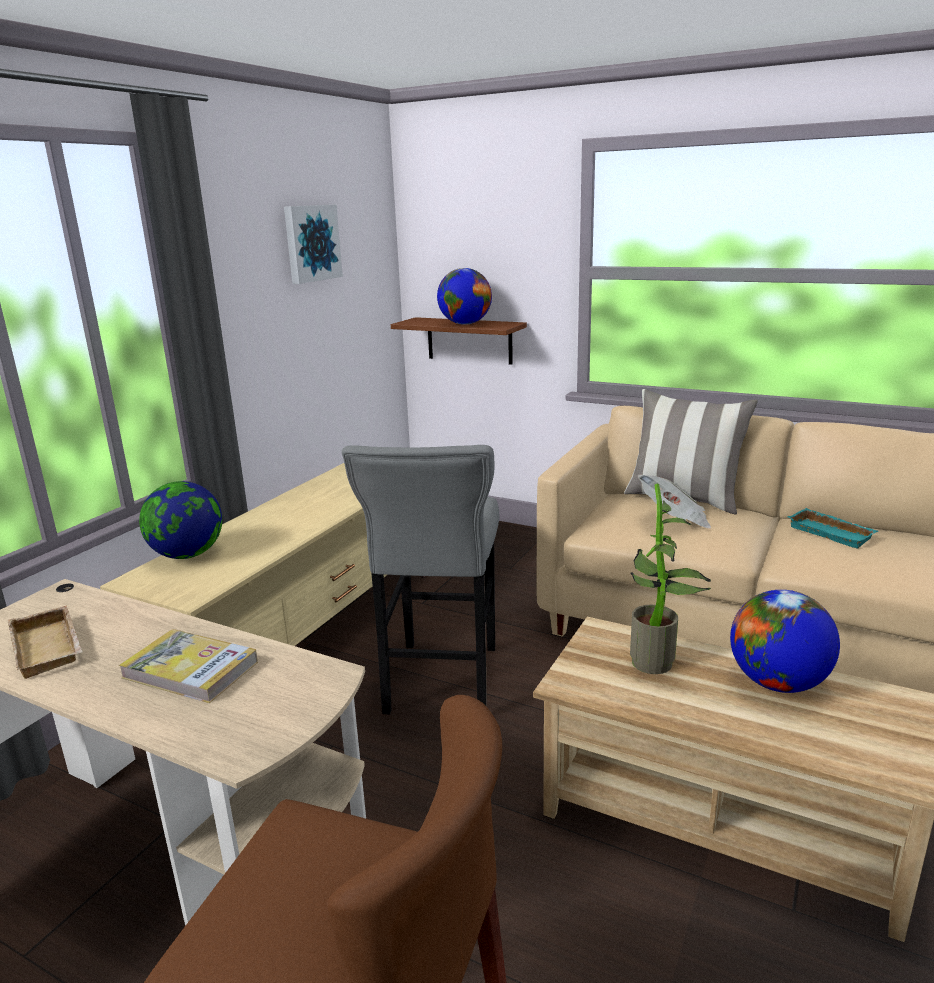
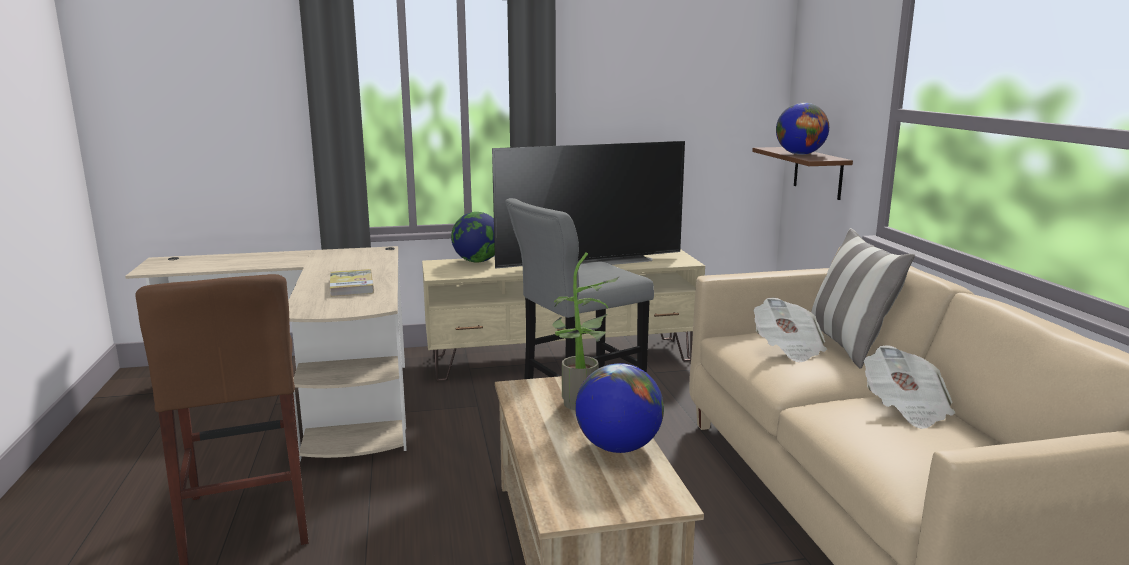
camera: 50 degrees right, 5 degrees down
beige tray [8,605,82,679] -> none
picture [284,205,343,284] -> none
turquoise tray [788,508,878,548] -> newspaper [864,345,955,429]
none -> television [492,141,685,269]

